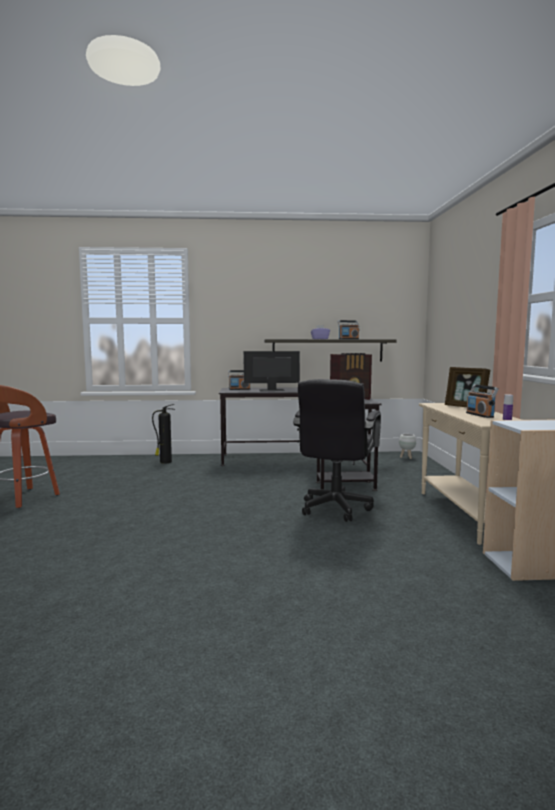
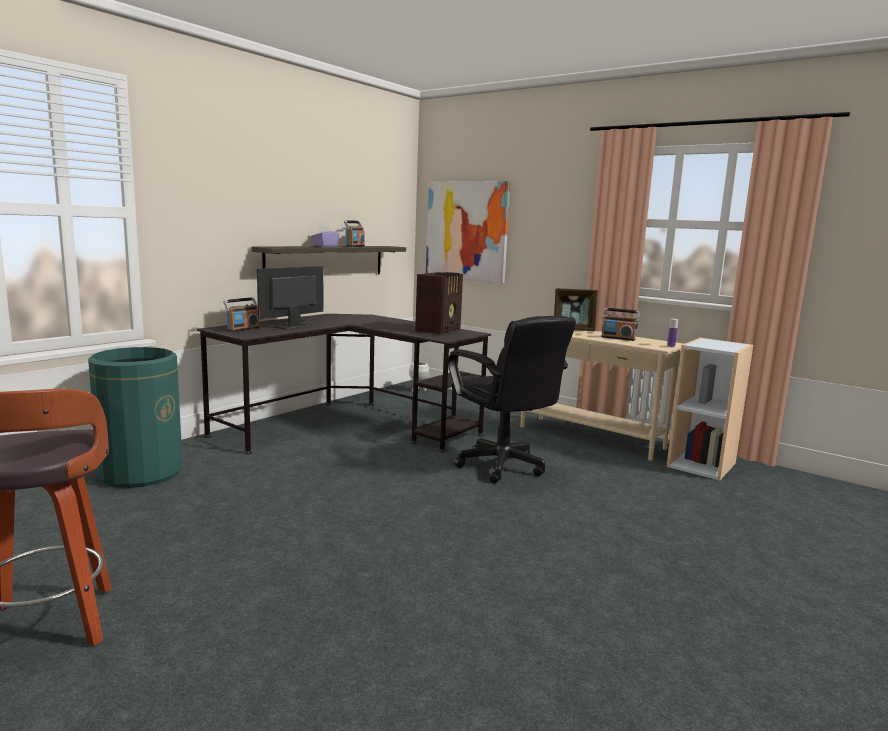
camera: 50 degrees left, 5 degrees up
fire extinguisher [152,404,175,464] -> green trash can [88,347,183,488]
none -> picture [426,181,511,283]

